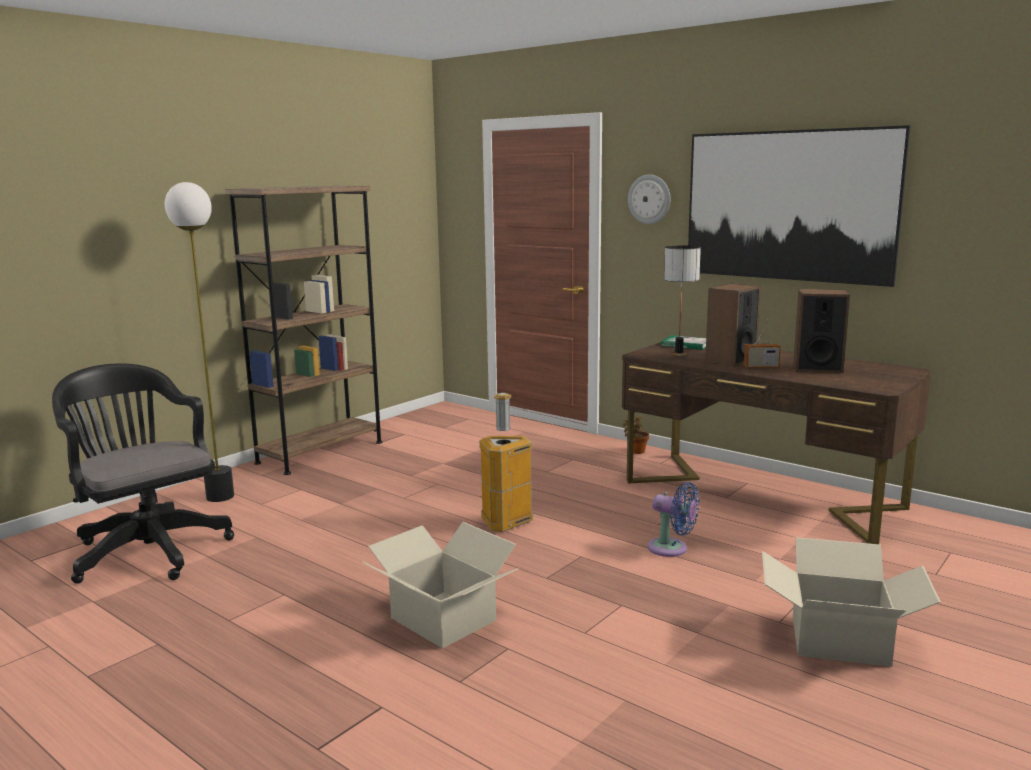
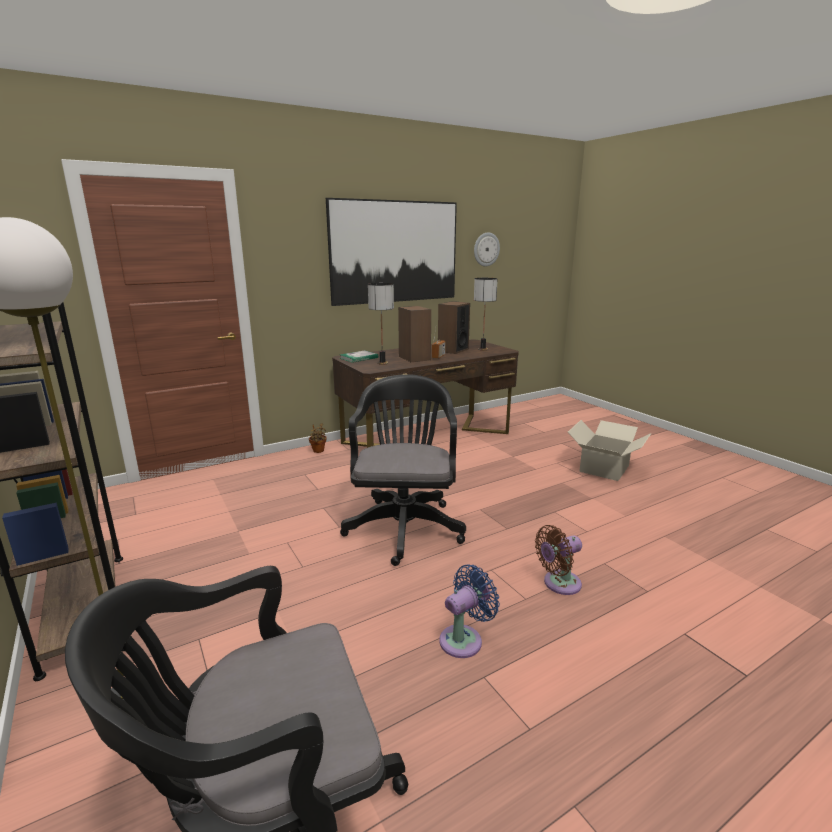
camera: 70 degrees left, 5 degrees up
cardboard box [363,522,518,649] -> brown fan [535,525,582,595]
trash can [479,393,533,532] -> black office chair [340,374,466,566]
wall clock [628,174,670,224] -> wall clock moved to [474,232,500,266]
blue fan [648,482,700,557] -> blue fan moved to [439,564,500,658]
none -> table lamp [474,278,498,350]

